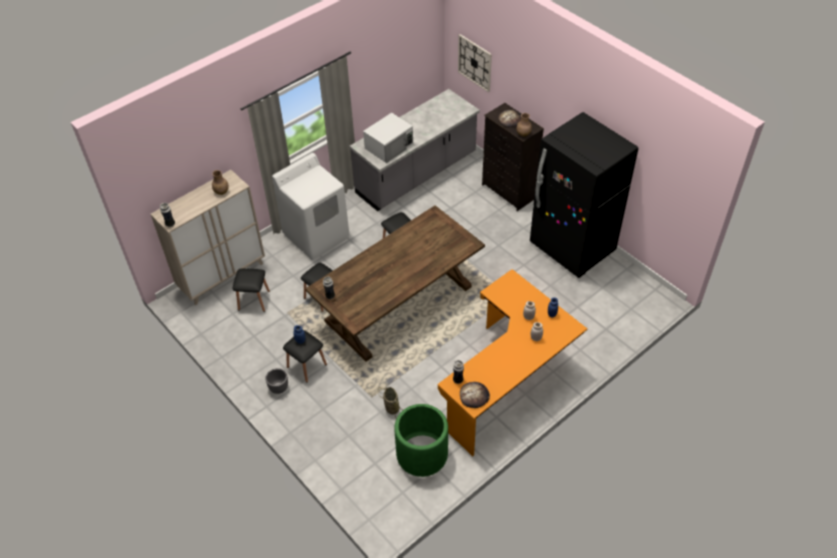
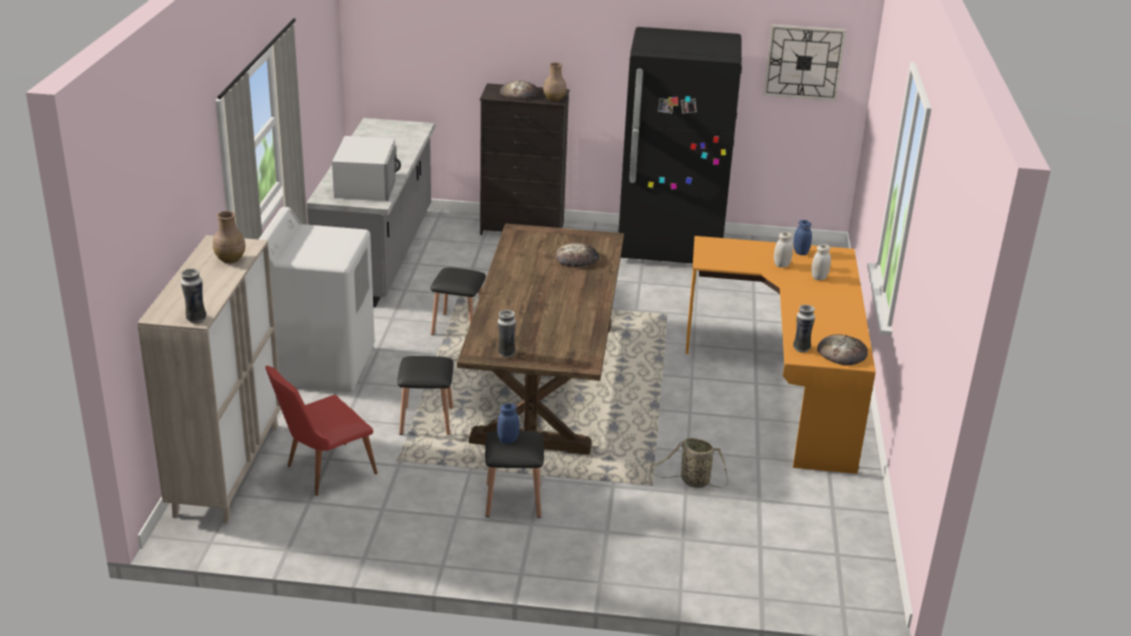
camera: 45 degrees left, 20 degrees down
black stool [233,268,270,312] -> red chair [265,366,378,496]
grey planter [265,368,288,394] -> none
green planter [394,404,448,477] -> none
wall clock [458,34,492,92] -> wall clock moved to [763,24,846,101]
none -> bread [556,243,599,267]

